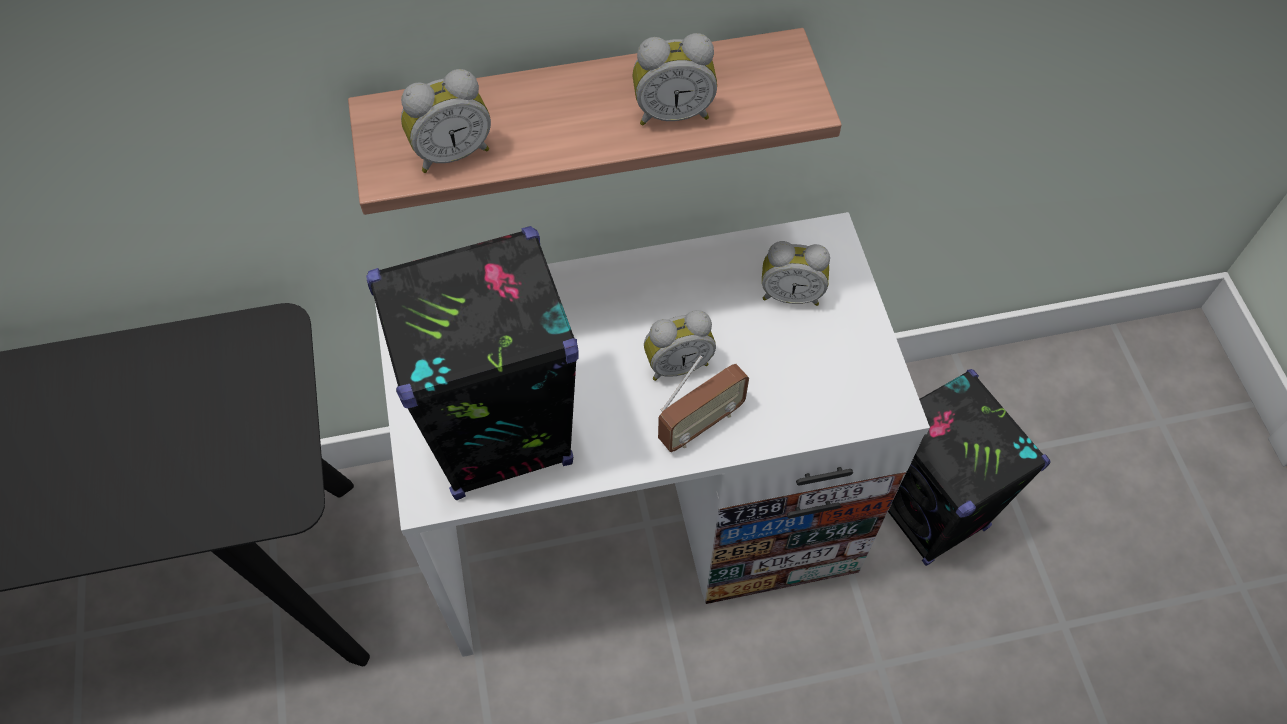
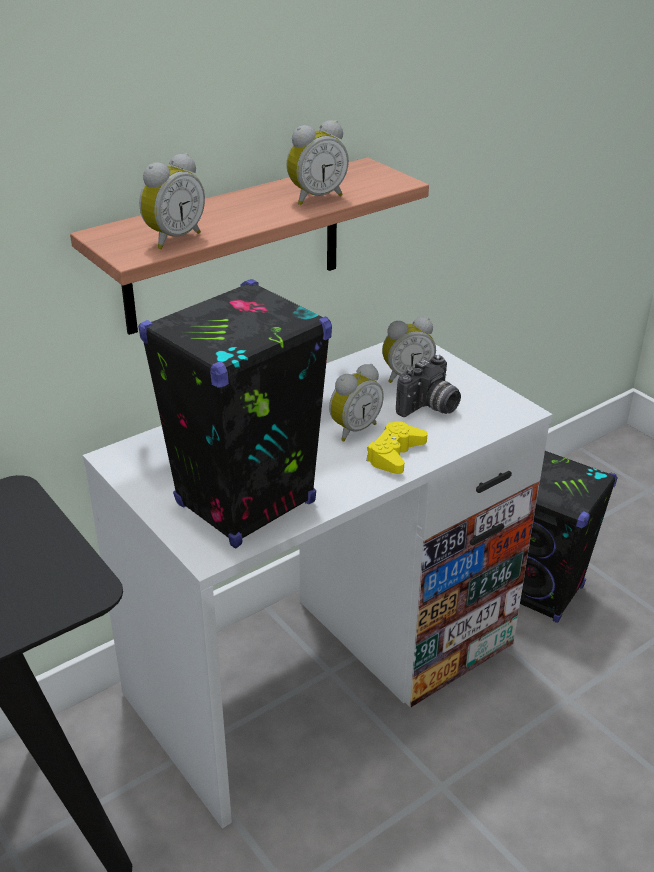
camera: 25 degrees left, 25 degrees down
radio [658,356,749,452] -> yellow game controller [366,421,428,474]
none -> camera [396,355,461,417]

